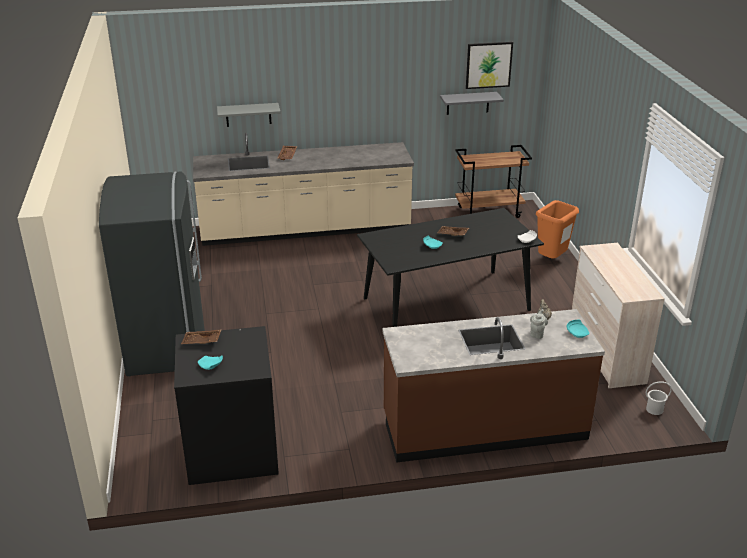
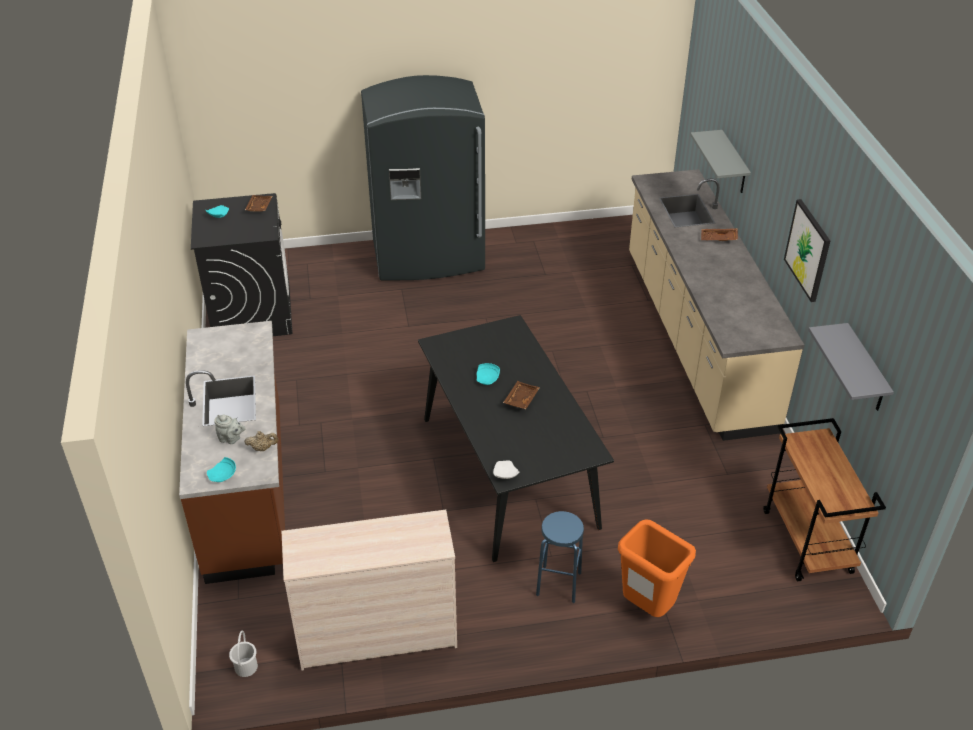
camera: 90 degrees right, 10 degrees up
picture [466,42,513,89] -> picture moved to [784,199,830,302]
none -> blue stool [536,511,584,603]

